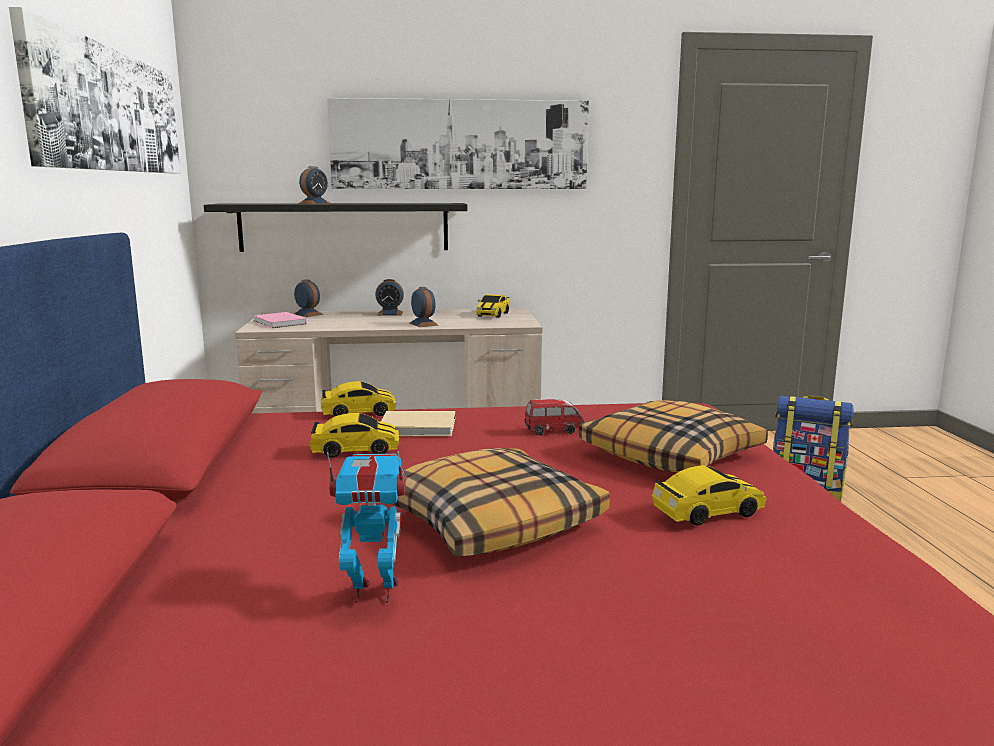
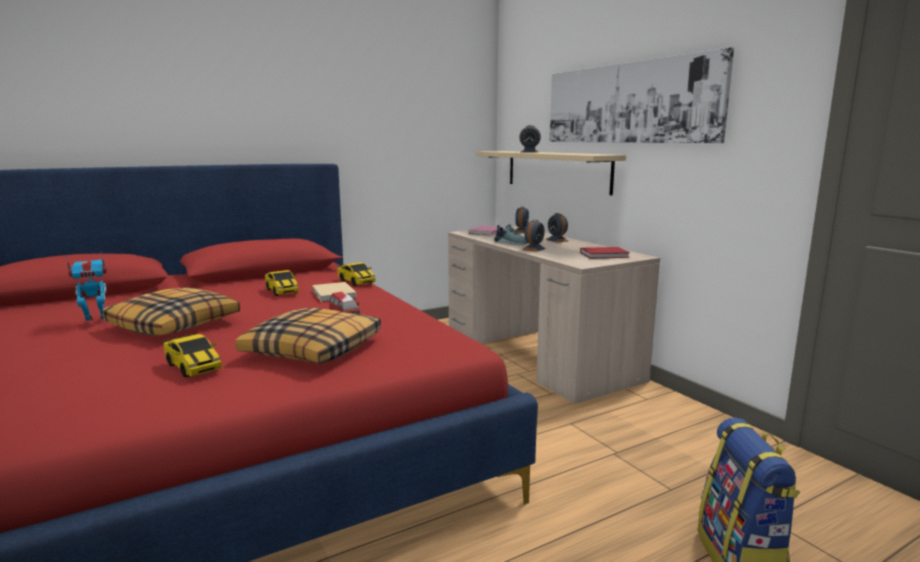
camera: 65 degrees right, 0 degrees up
picture [9,7,180,174] -> none
black shelf [204,203,467,252] -> beige shelf [476,151,626,195]
toy robot [327,451,406,603] -> toy robot turned 90 degrees counterclockwise [66,252,107,324]
toy car [476,294,510,318] -> red book [580,247,630,259]
none -> shoe [494,224,528,245]

